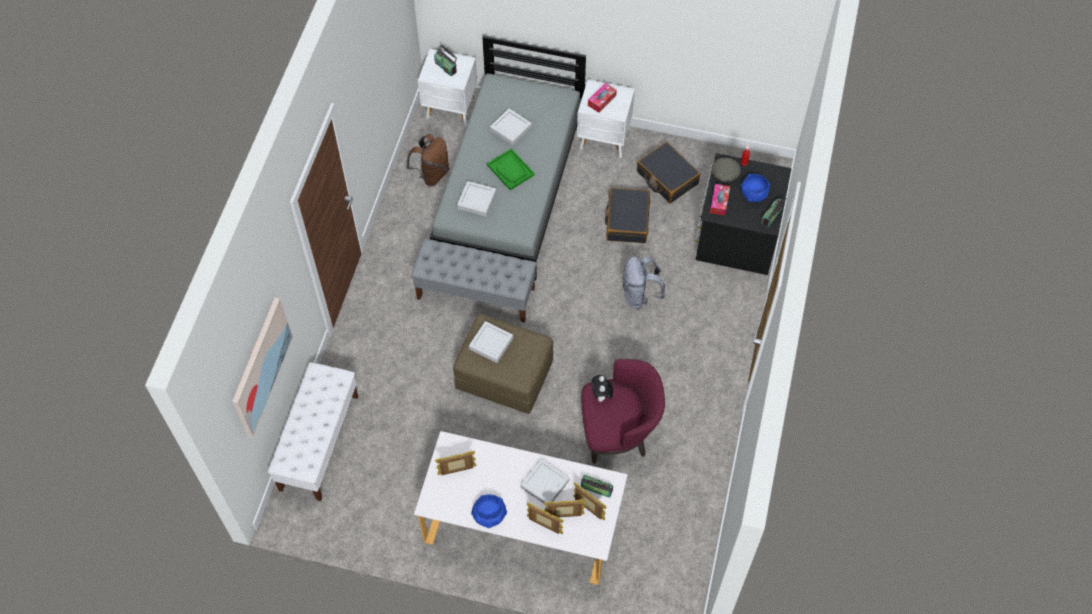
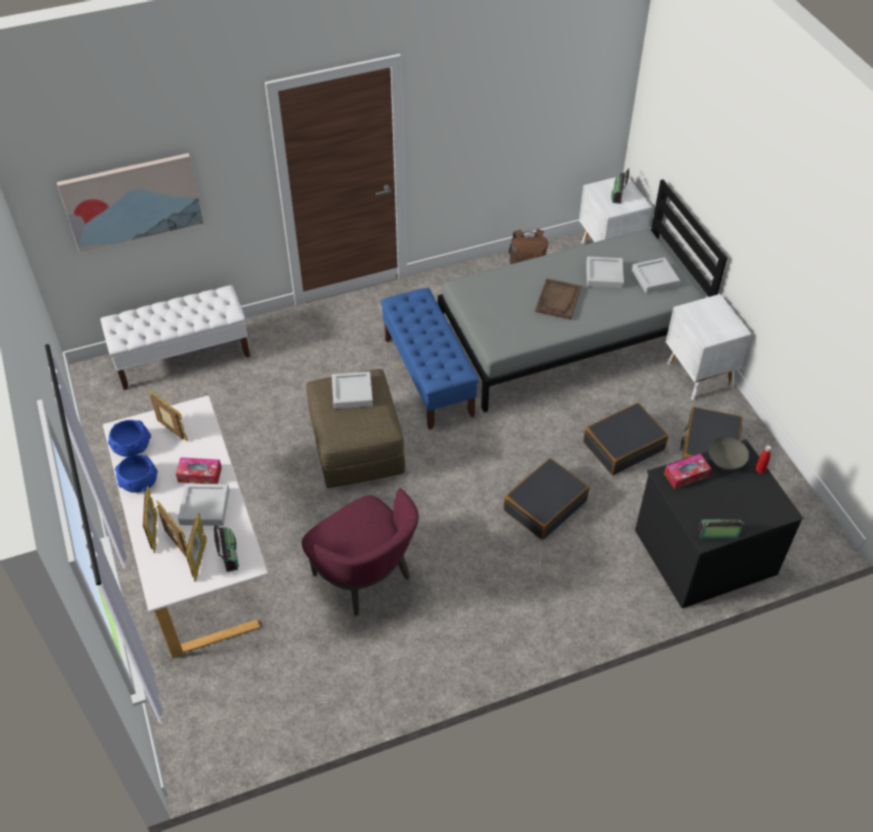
camera: 55 degrees right, 10 degrees down
grey bench [411,238,537,323] -> blue bench [380,288,479,430]
grey tray [457,181,496,217] -> grey tray moved to [632,257,680,294]
green tray [487,149,535,190] -> brown tray [535,278,581,320]
tissue box [588,83,617,113] -> tissue box moved to [176,457,222,484]
plush toy [592,375,613,404] -> none
grey backpack [622,256,665,309] -> black suitcase [504,458,589,540]
blue bowl [741,174,770,202] -> blue bowl moved to [108,420,151,457]

